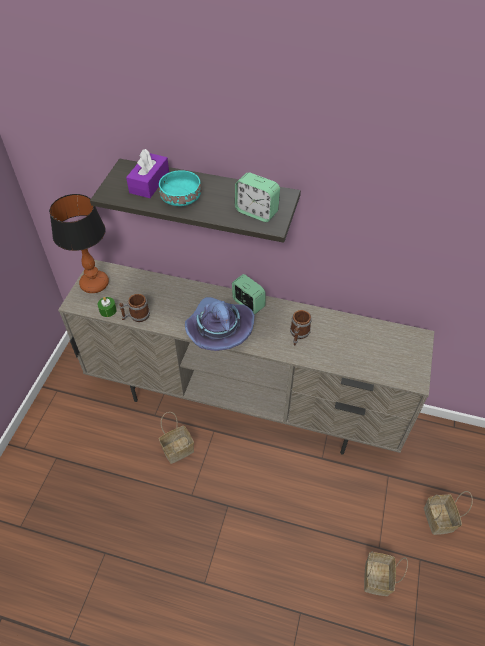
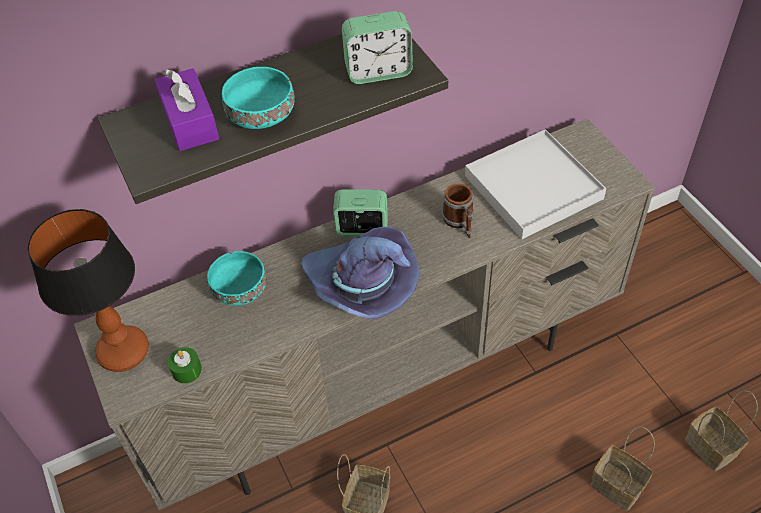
camera: 40 degrees left, 0 degrees up
mug [119,294,150,322] -> none
basket [424,491,473,535] -> basket moved to [591,427,655,511]
none -> turquoise bowl [207,251,266,306]
none -> white tray [465,129,606,239]

